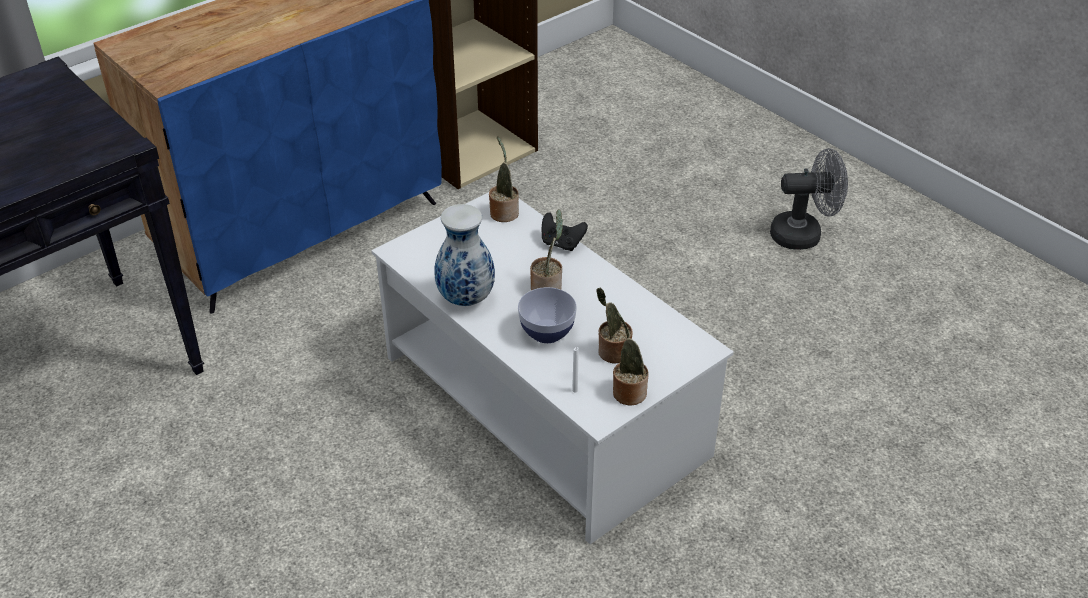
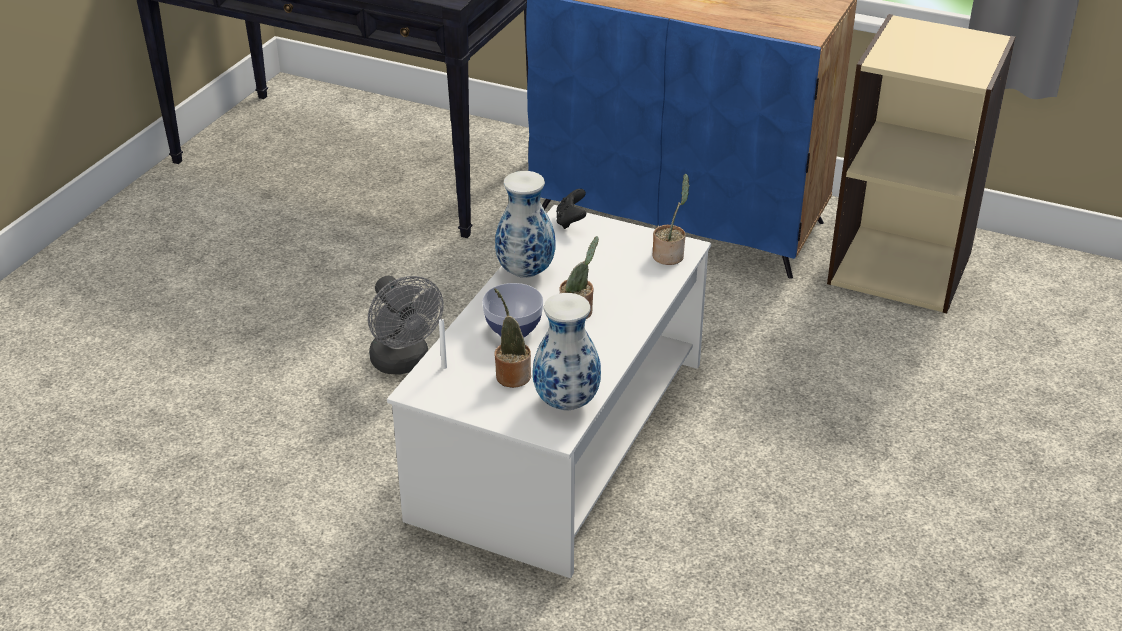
camera: 65 degrees right, 5 degrees down
black game controller [542,212,588,251] -> black game controller moved to [556,189,587,229]
potted plant [613,313,649,405] -> none
grey fan [770,148,848,250] -> grey fan moved to [368,276,444,375]
none -> vase [533,293,601,411]

